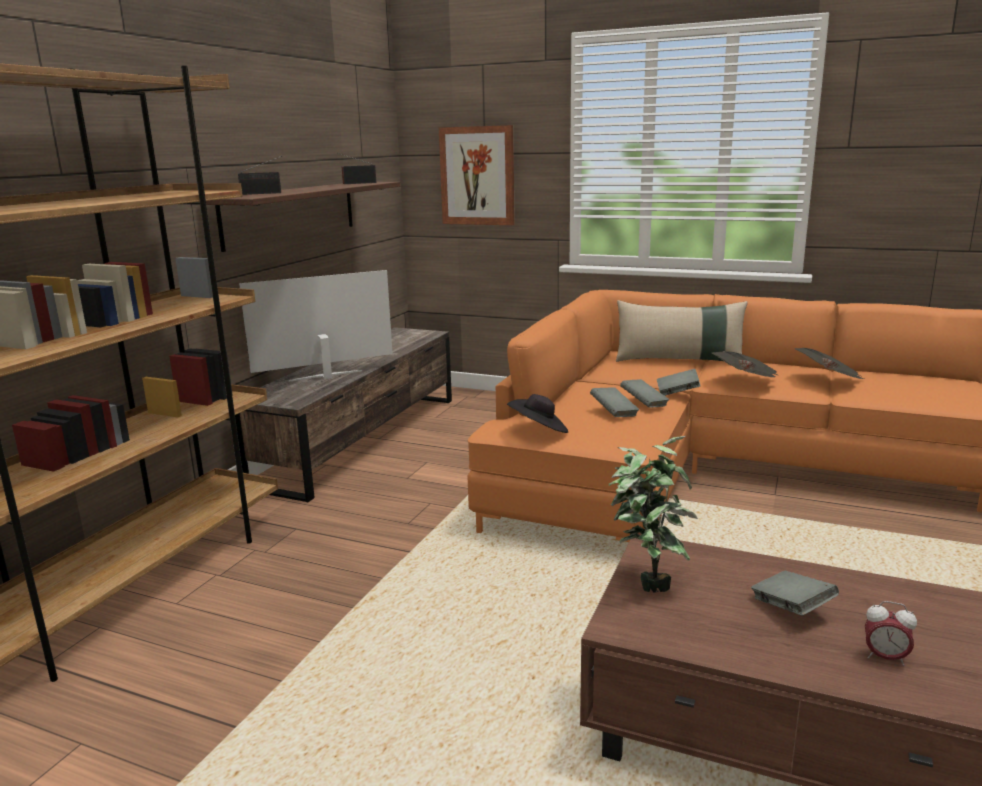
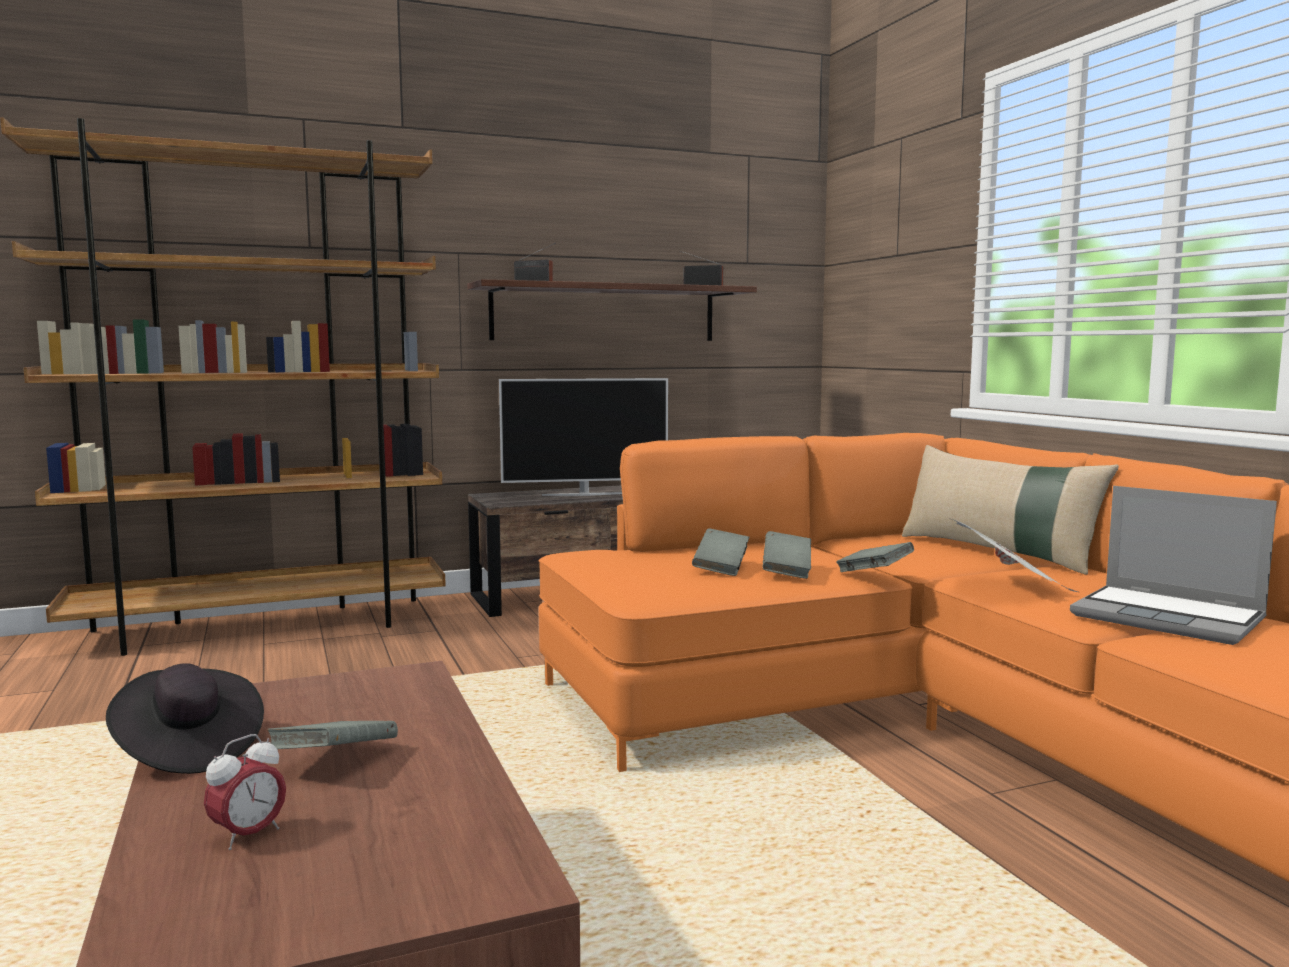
camera: 45 degrees right, 10 degrees down
television [239,270,393,382] -> television turned 150 degrees clockwise [499,378,668,496]
picture [439,125,515,225] -> none
black hat [507,394,568,433] -> black hat moved to [106,663,264,774]
potted plant [609,436,698,593] -> none
newspaper [795,348,864,379] -> laptop [1070,486,1277,645]
alarm clock [865,601,917,666] -> alarm clock turned 120 degrees counterclockwise [204,734,286,850]

